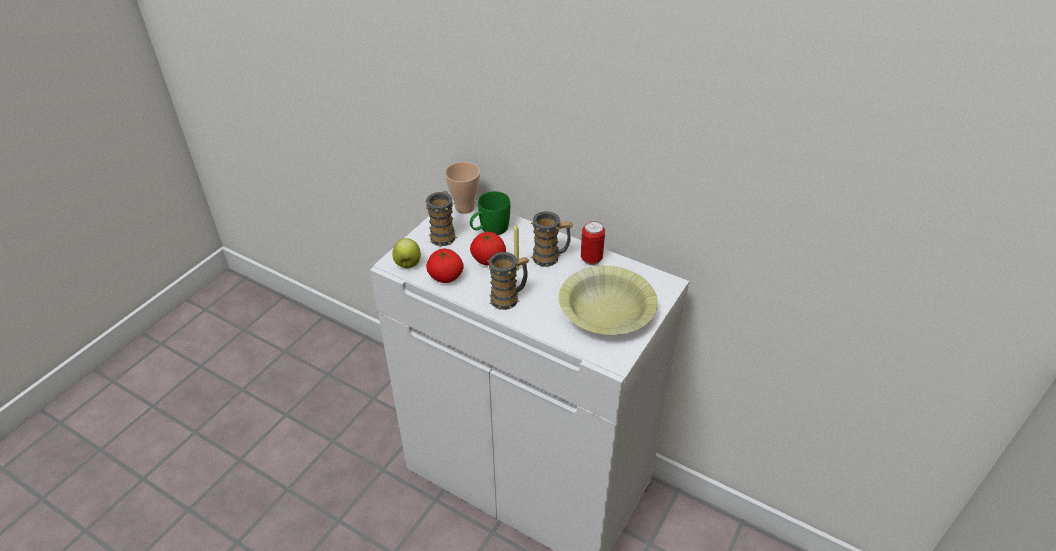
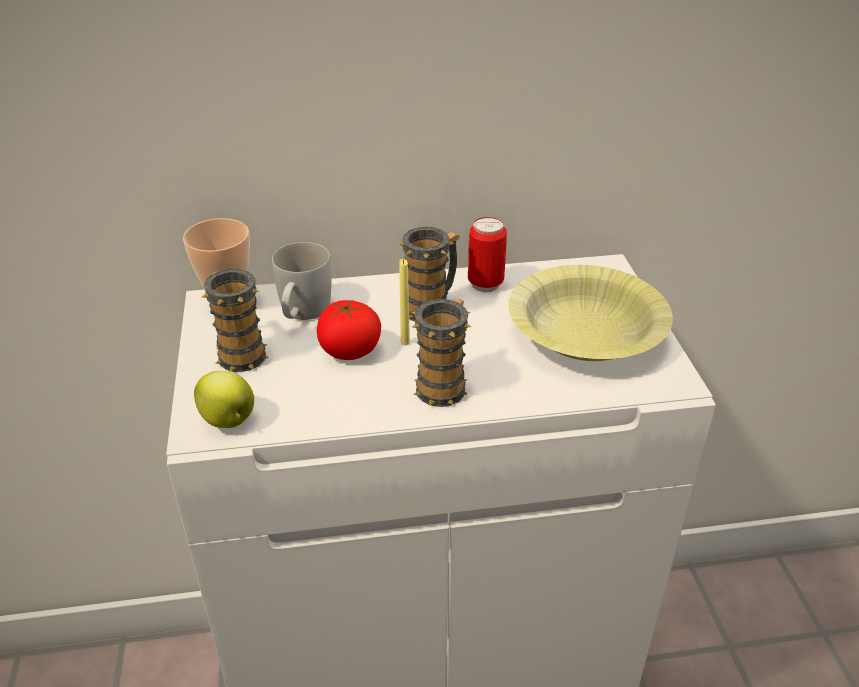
camera: 40 degrees left, 5 degrees down
tomato [426,249,464,283] -> none
green mug [470,191,510,235] -> white mug [272,242,332,320]

